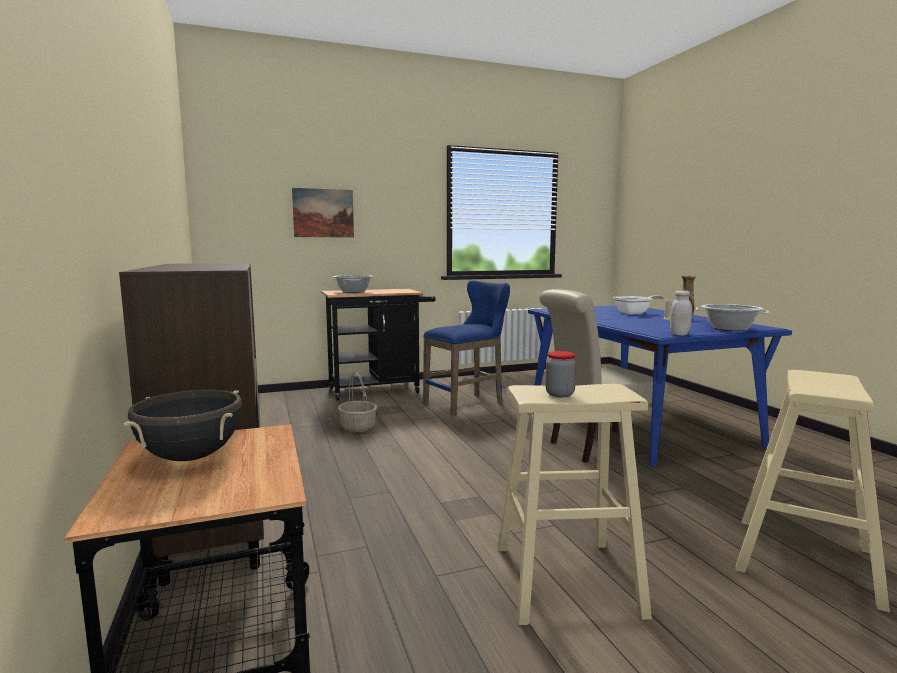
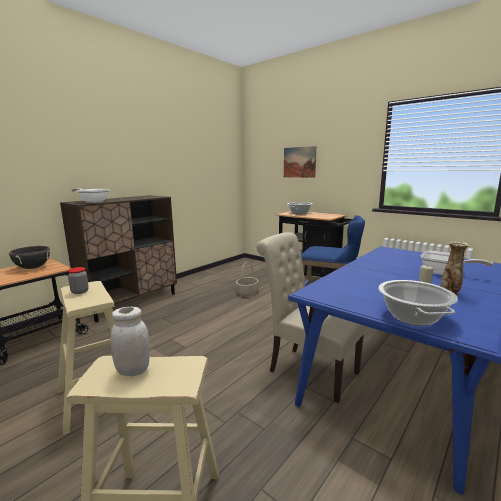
camera: 60 degrees right, 5 degrees up
white jar [670,290,692,335] -> white jar moved to [111,307,150,376]
none -> frying pan [71,188,110,203]

